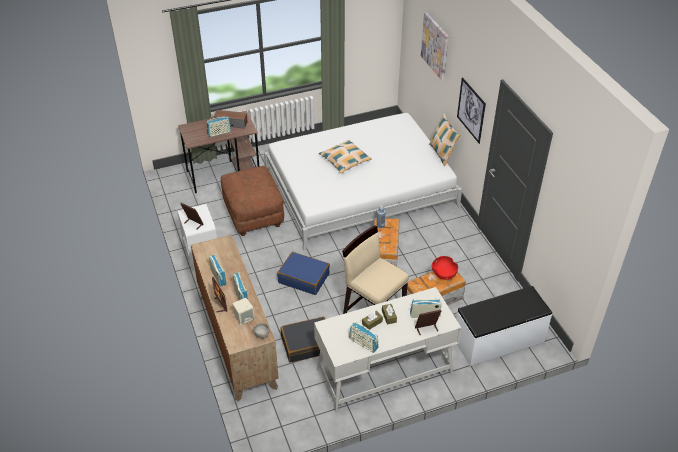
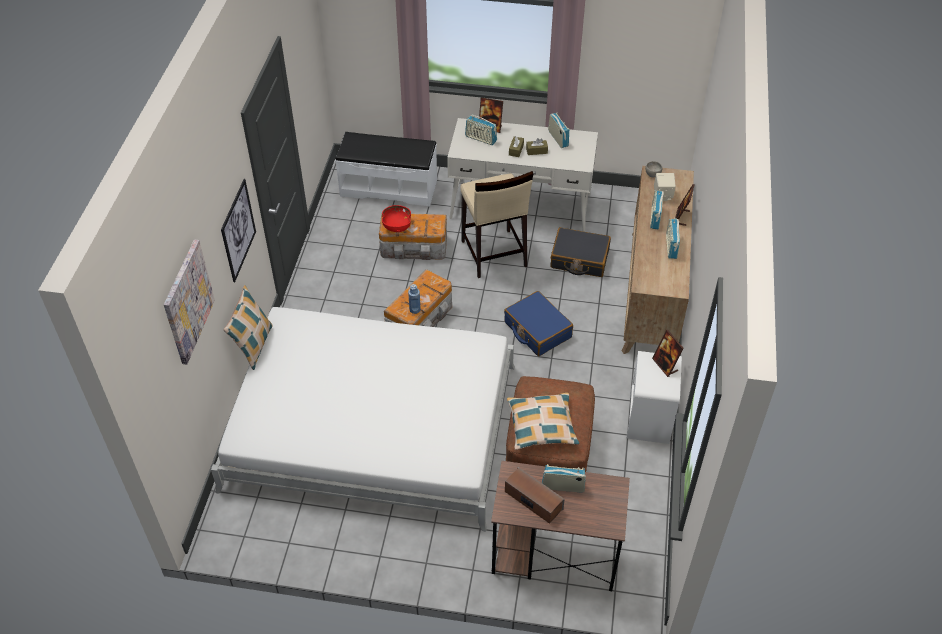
camera: 150 degrees left, 5 degrees up
pillow [319,140,372,173] -> pillow moved to [507,393,579,450]

